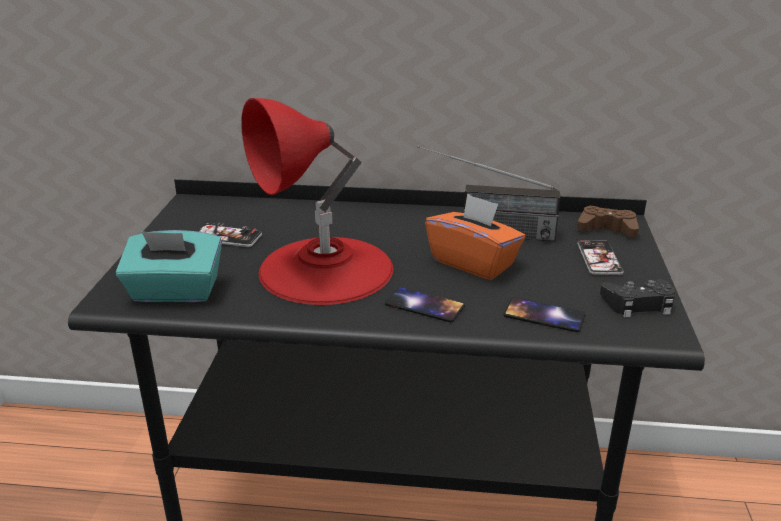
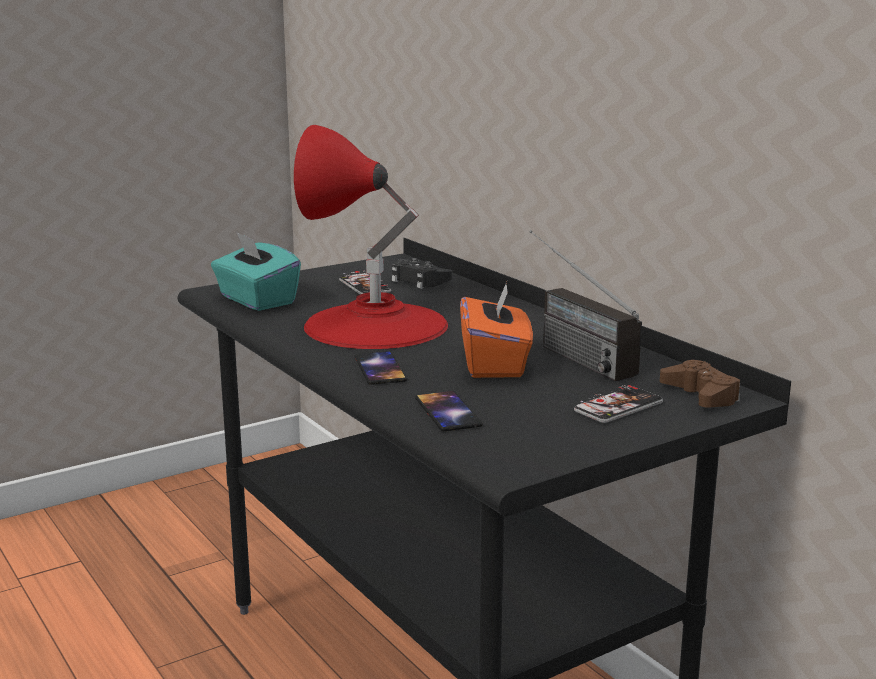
camera: 50 degrees right, 10 degrees down
black game controller [600,279,675,318] -> black game controller moved to [392,258,452,289]

